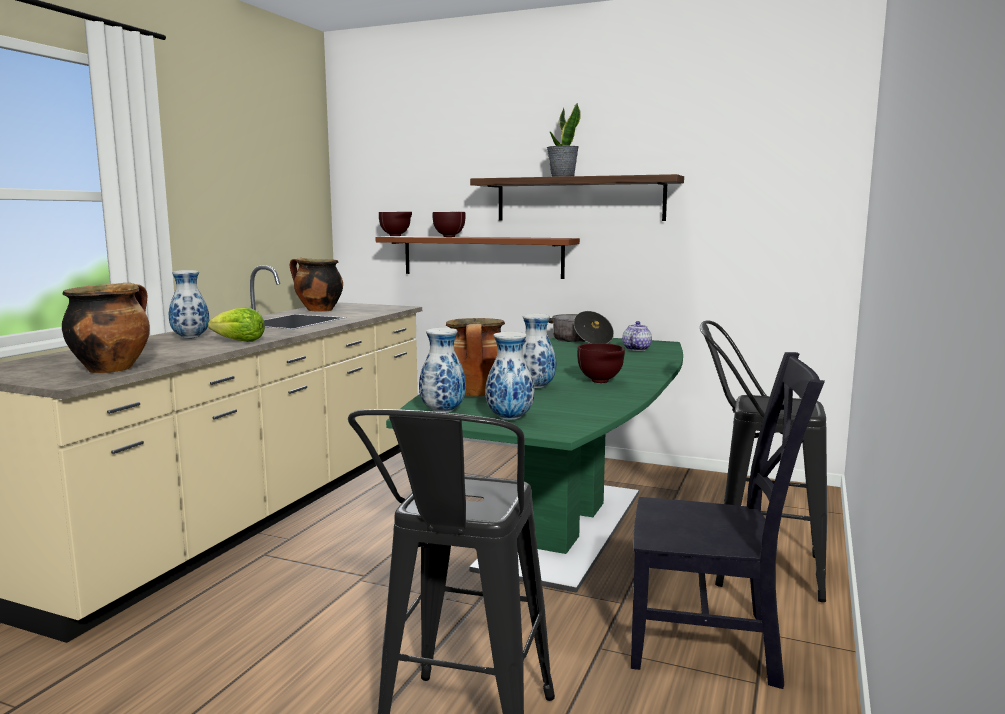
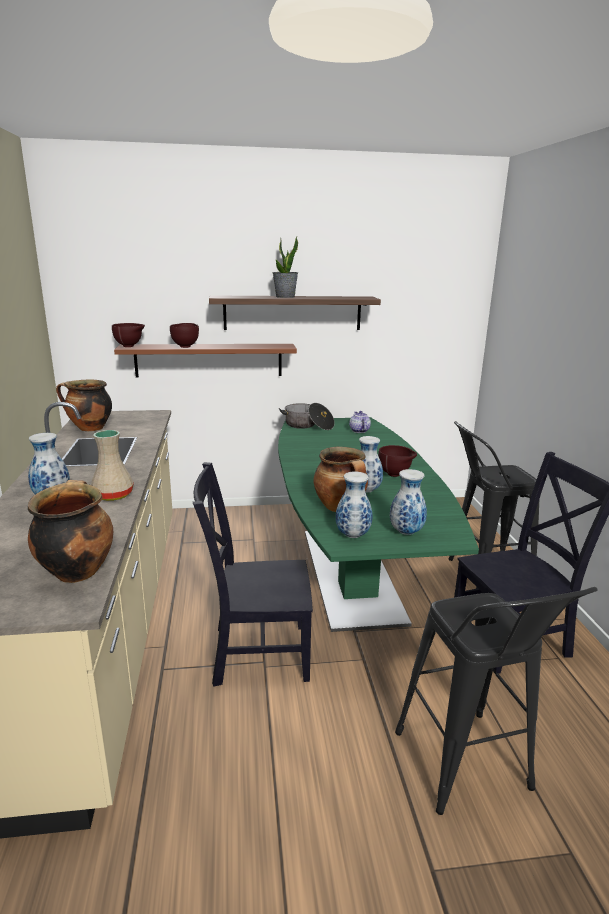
camera: 30 degrees left, 10 degrees up
lettuce [208,308,265,342] -> beige vase [91,430,134,501]
none -> black chair [193,462,313,687]

